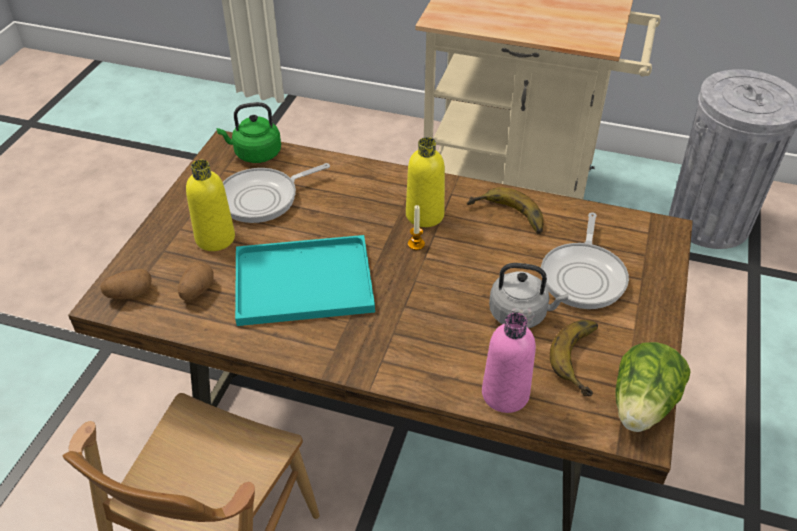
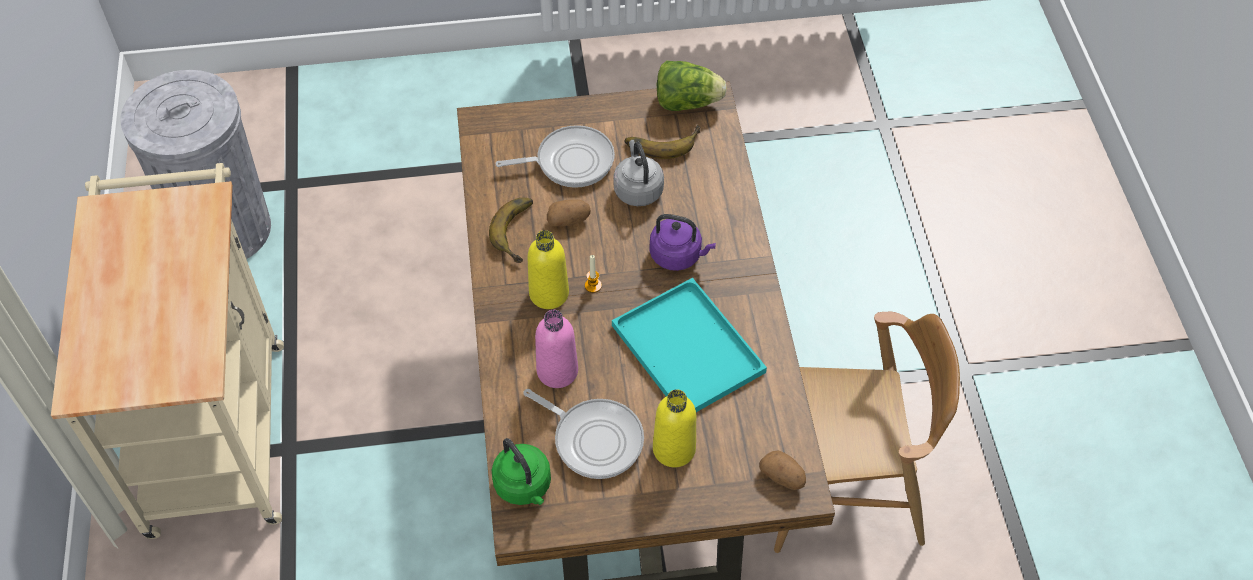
camera: 115 degrees left, 10 degrees up
potato [178,262,214,301] -> potato moved to [547,199,591,226]
pink bottle [482,313,536,413] -> pink bottle moved to [535,310,578,388]
none -> purple kettle [649,214,716,271]

